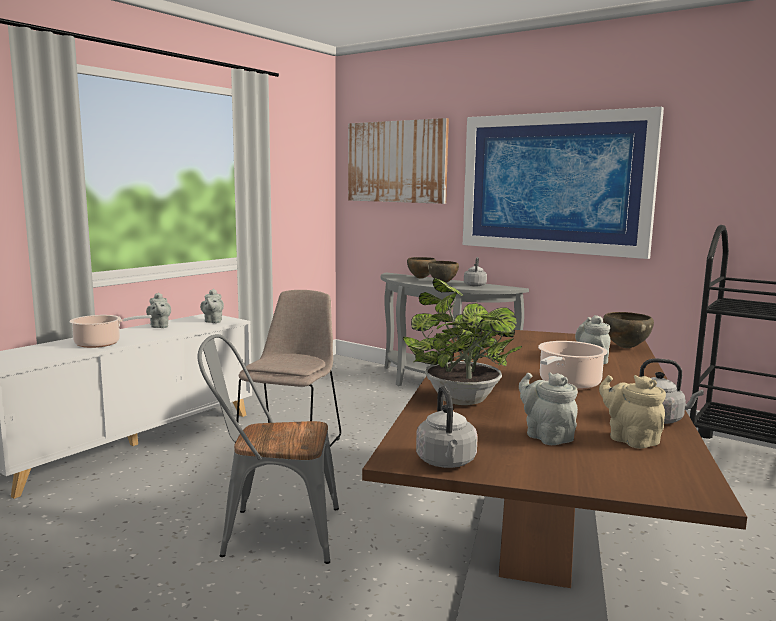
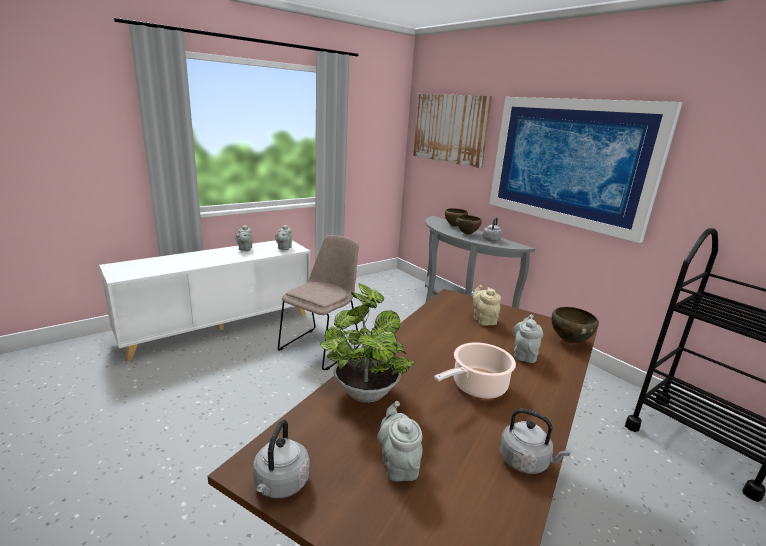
camera: 15 degrees right, 10 degrees up
cooking pot [69,315,152,348] -> none
grey chair [198,334,339,564] -> none
beige teapot [599,375,666,449] -> beige teapot moved to [472,285,501,326]

